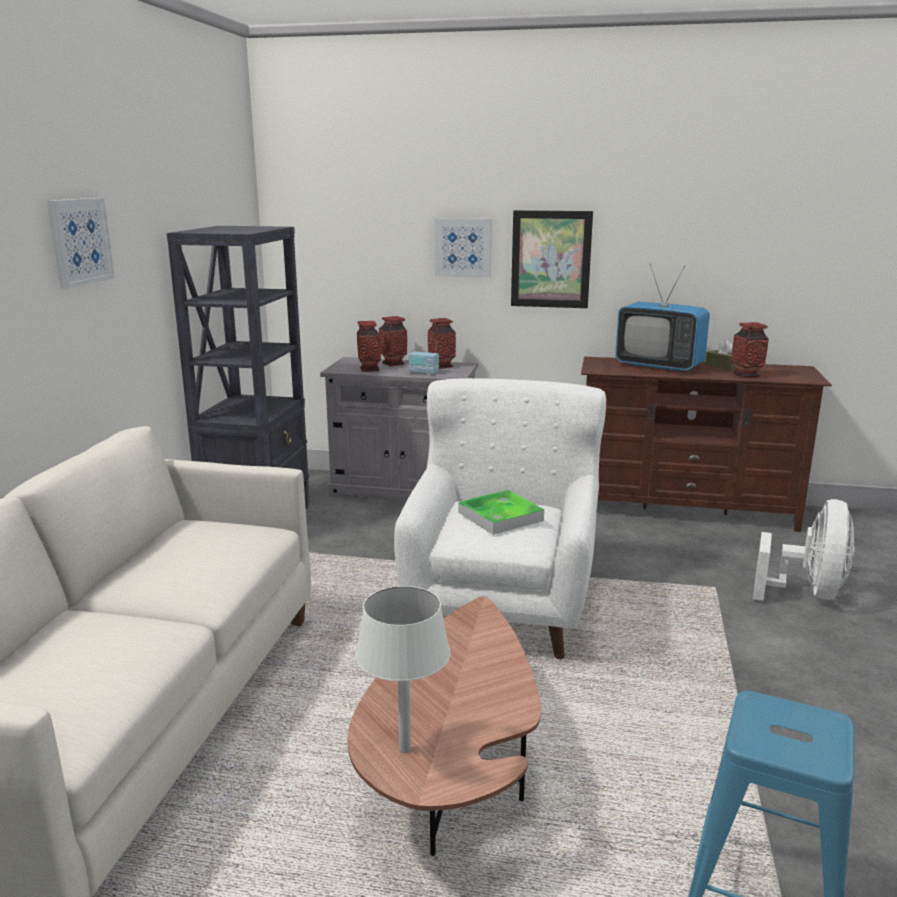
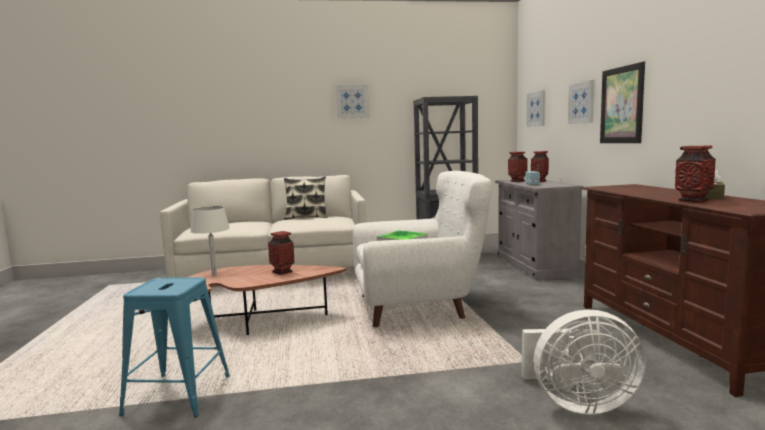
camera: 70 degrees right, 10 degrees down
vase [428,318,456,369] -> vase moved to [268,231,294,275]
television [615,264,710,372] -> none
none -> pillow [284,176,327,220]
none -> picture [526,90,545,127]

